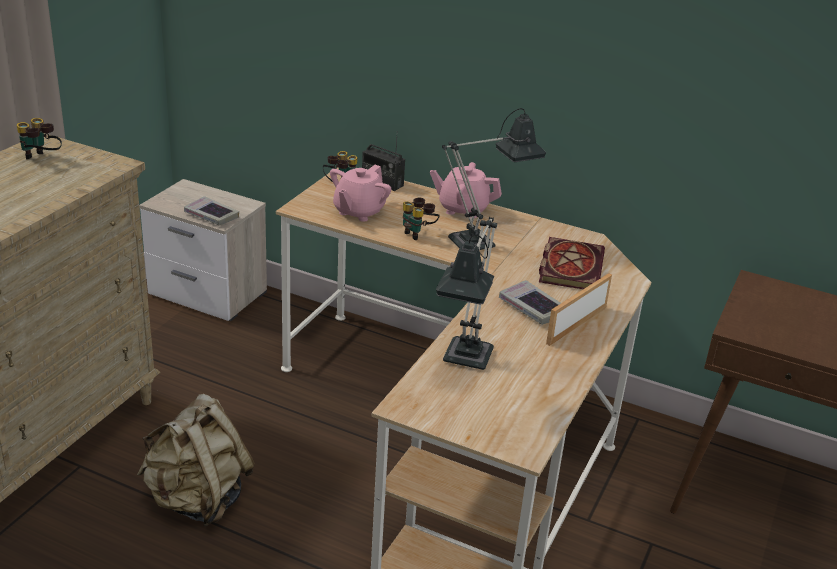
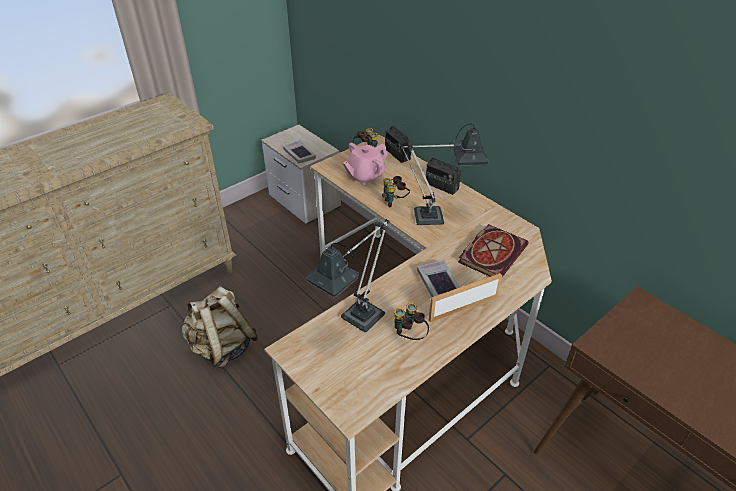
camera: 25 degrees right, 10 degrees up
binoculars [17,118,62,159] -> binoculars moved to [394,303,429,340]
pink teapot [430,162,502,218] -> radio [425,158,461,195]

